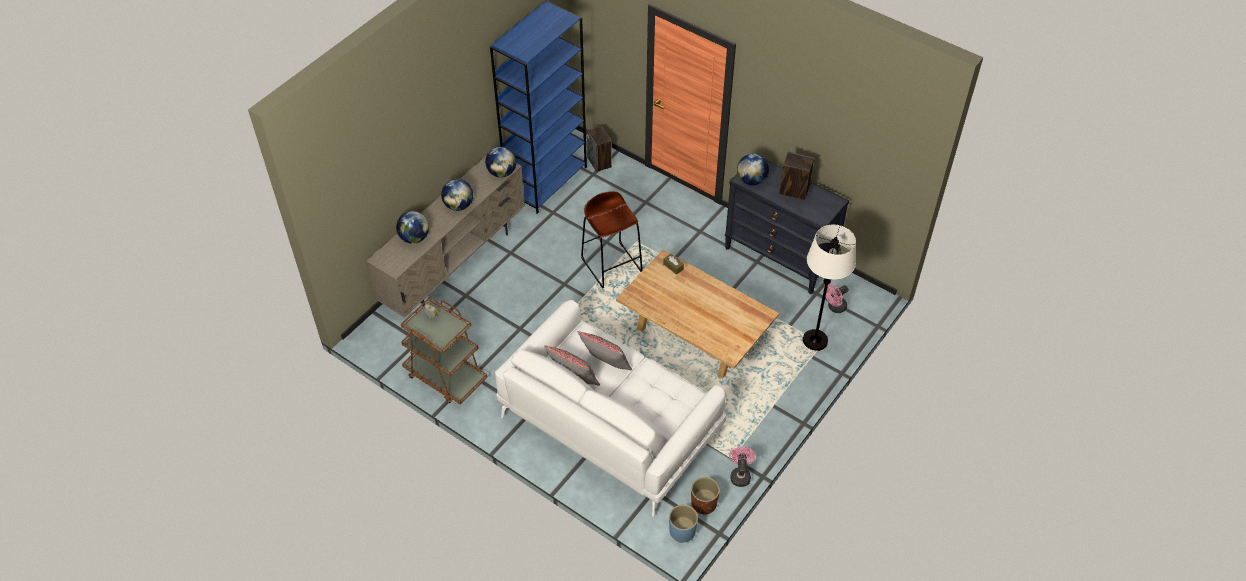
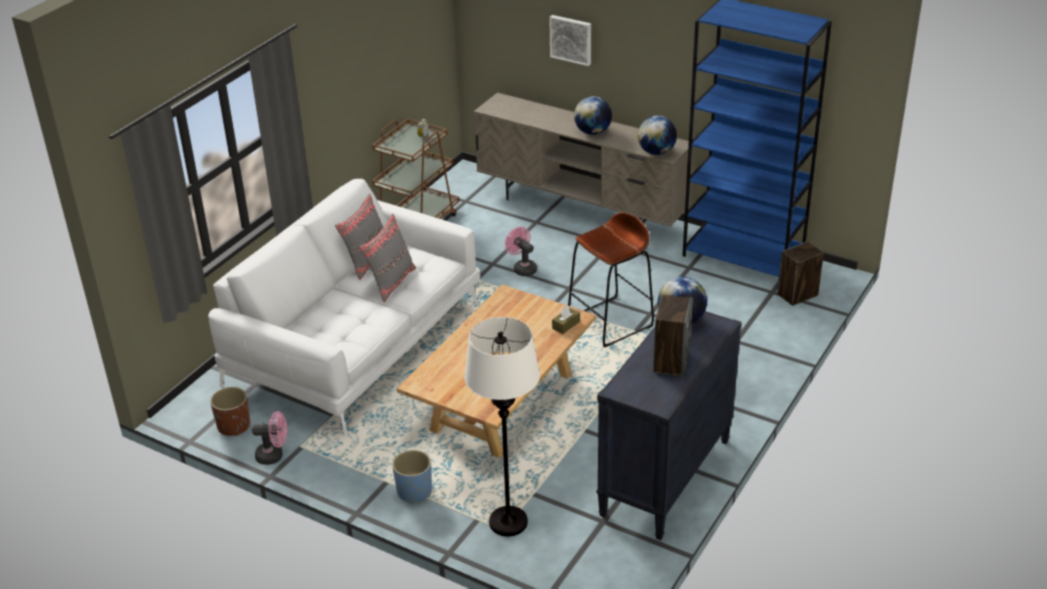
camera: 85 degrees right, 15 degrees down
globe [396,211,429,244] -> none
blue planter [669,505,698,543] -> blue planter moved to [392,450,432,504]
pink fan [826,284,848,313] -> pink fan moved to [505,227,537,276]
none -> picture [550,15,591,66]

